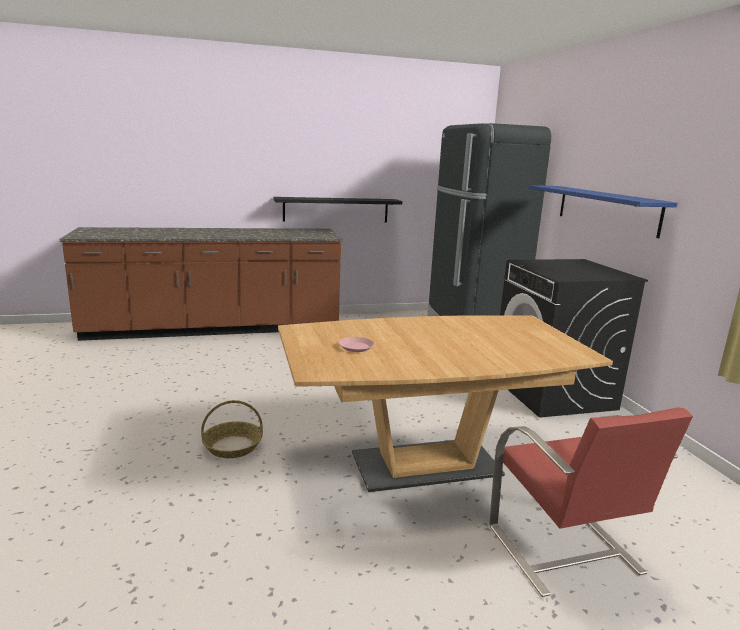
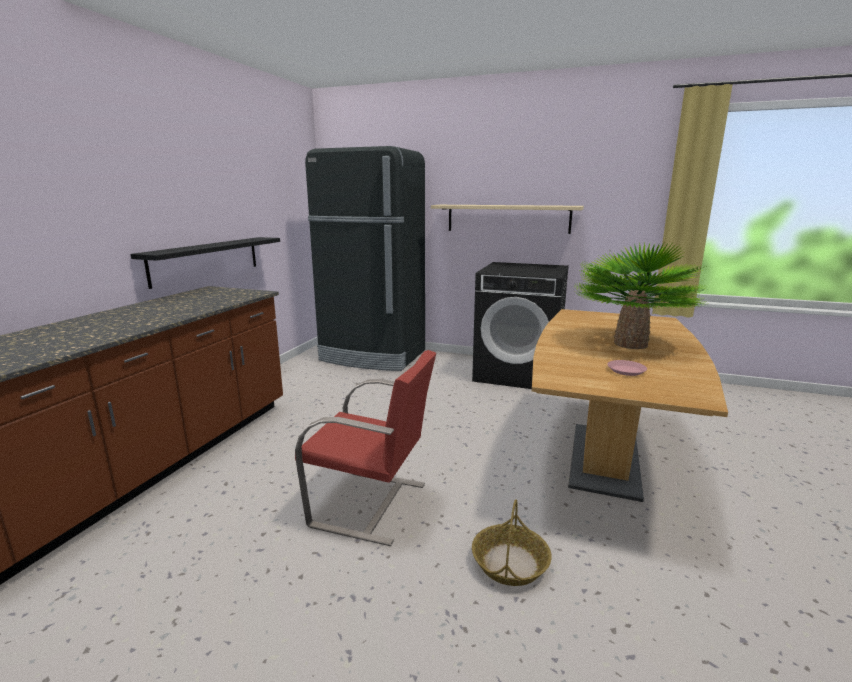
camera: 55 degrees left, 0 degrees up
red chair [489,407,693,597] -> red chair moved to [295,350,436,546]
blue shelf [529,185,677,238] -> beige shelf [431,205,584,234]
none -> potted plant [574,242,709,349]

